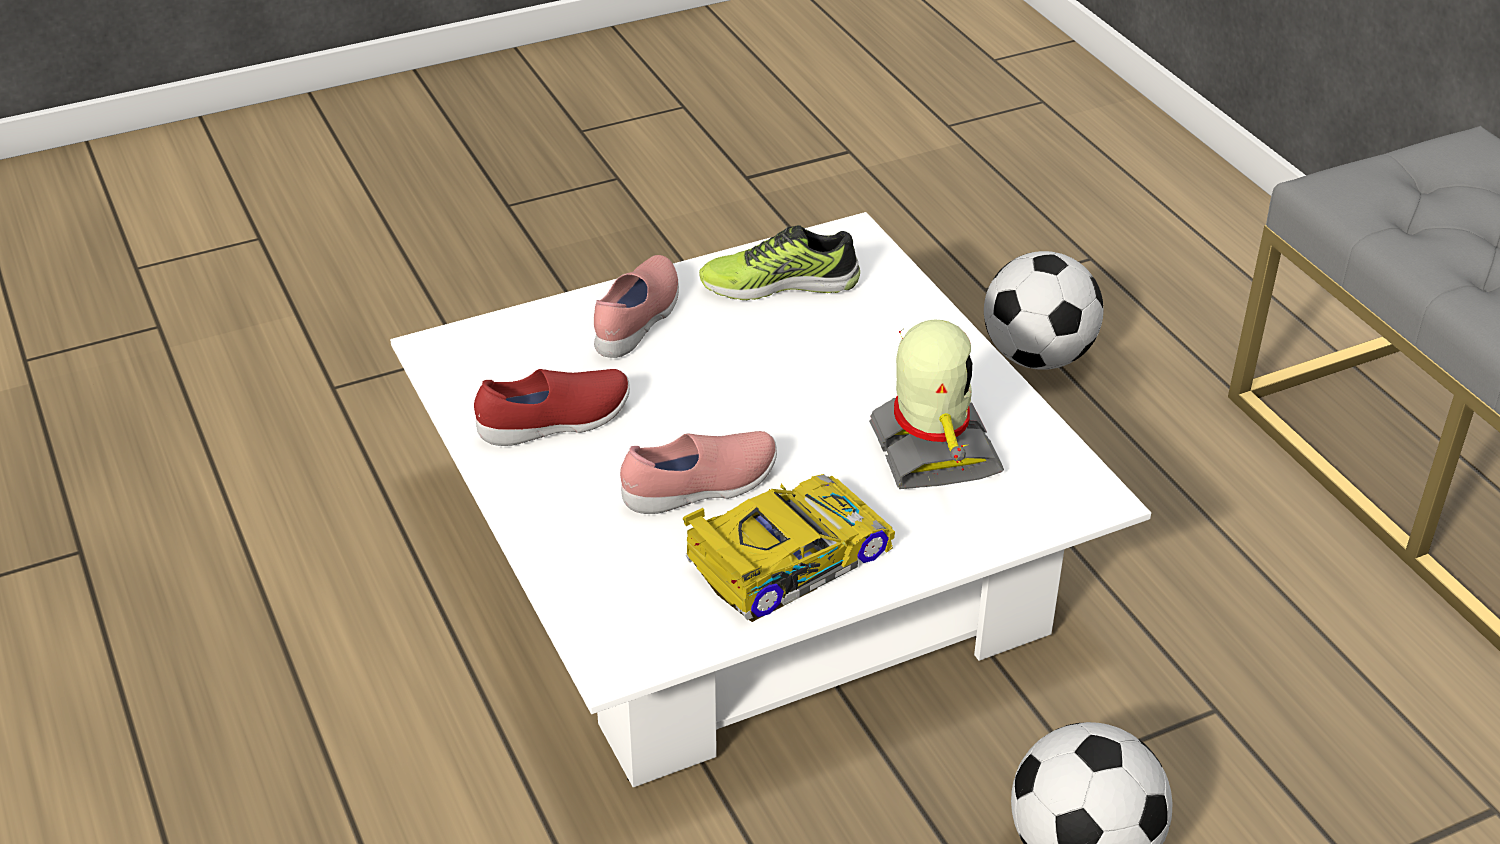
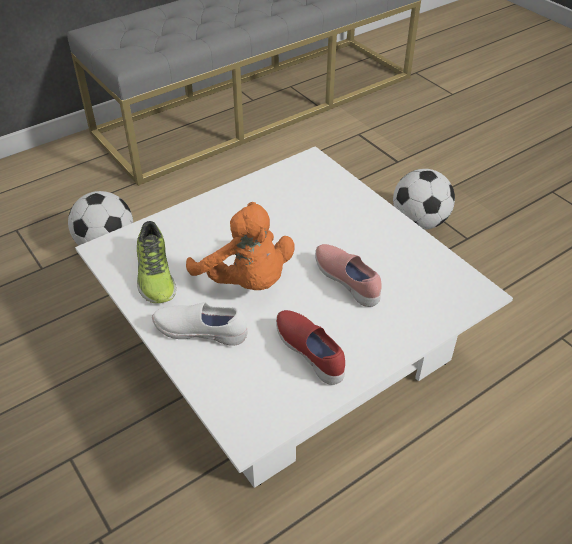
camera: 100 degrees left, 5 degrees up
pink shoe [594,255,679,358] -> white shoe [152,302,247,346]
toy car [682,474,895,622] -> none
toy robot [869,319,1004,489] -> none
none -> orange plush toy [186,202,295,290]

